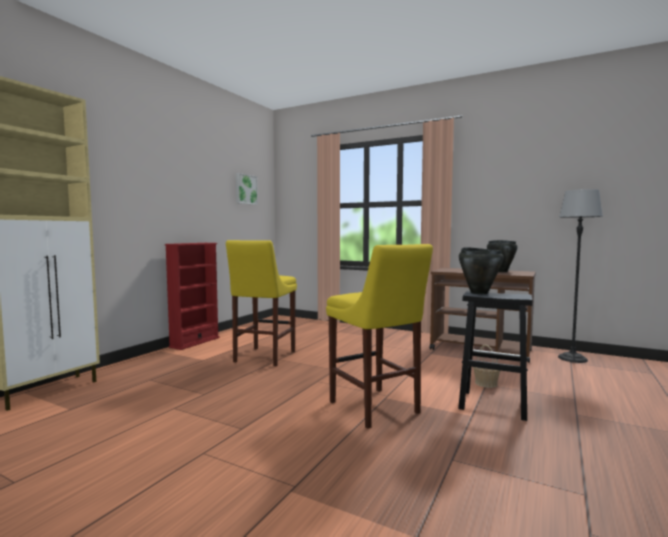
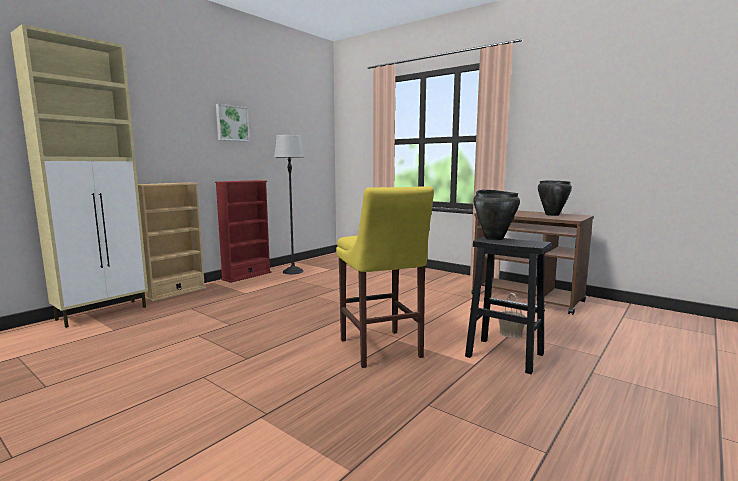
camera: 10 degrees right, 5 degrees up
yellow stool [226,240,297,366] -> none
picture [235,173,258,205] -> picture moved to [216,104,250,142]
floor lamp [558,189,603,363] -> floor lamp moved to [274,135,304,274]
none -> beige bookcase [138,183,206,302]

